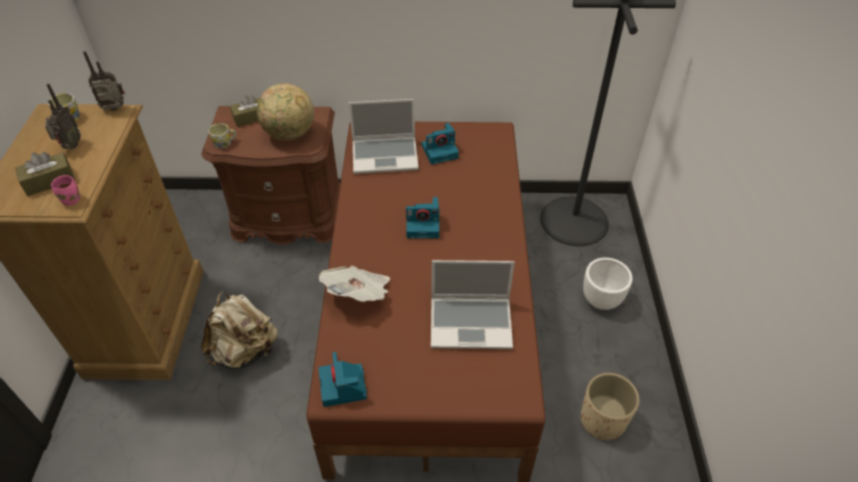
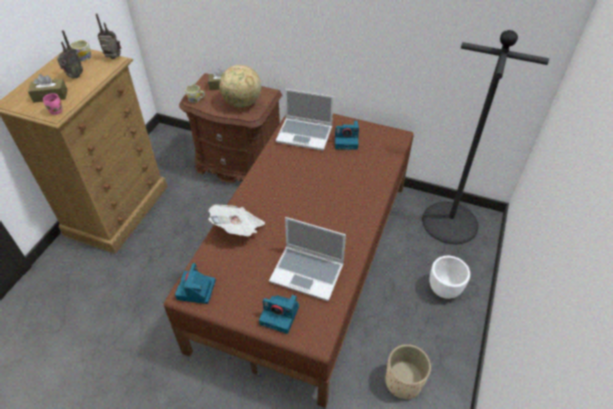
camera: 20 degrees right, 0 degrees up
beige backpack [201,291,278,369] -> none
camera [406,197,439,238] -> camera moved to [259,295,299,334]

